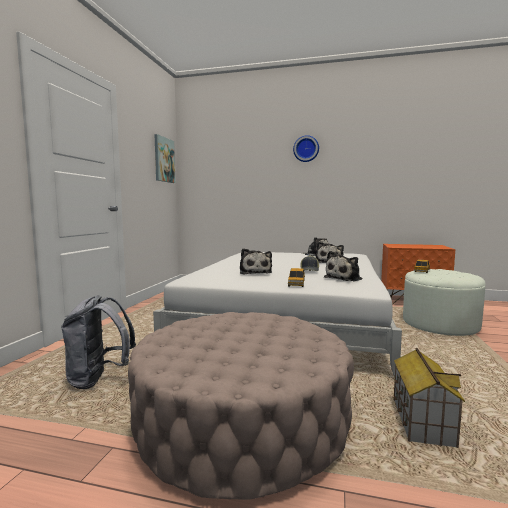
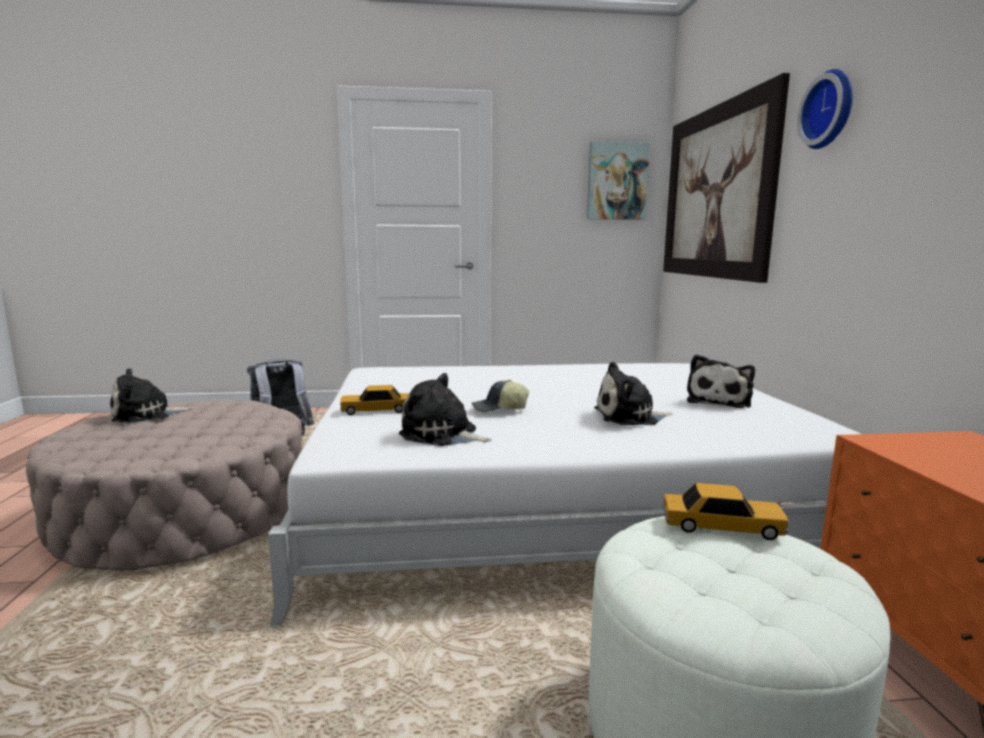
camera: 70 degrees right, 5 degrees up
plush toy [240,248,272,275] -> plush toy moved to [110,368,193,423]
toy house [393,348,465,448] -> none
none -> picture [663,73,790,283]

